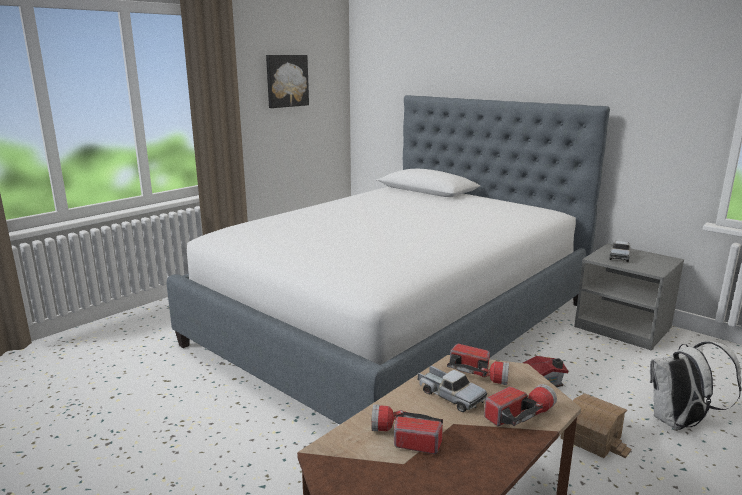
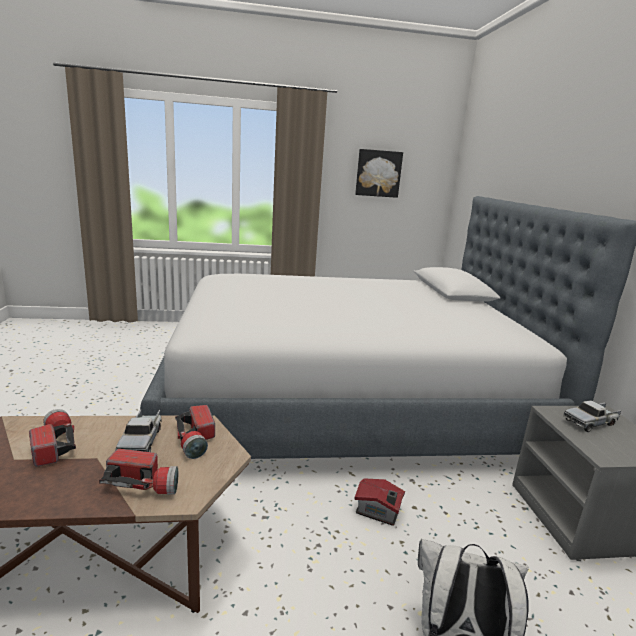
camera: 40 degrees right, 0 degrees up
toy house [561,393,631,458] -> none

